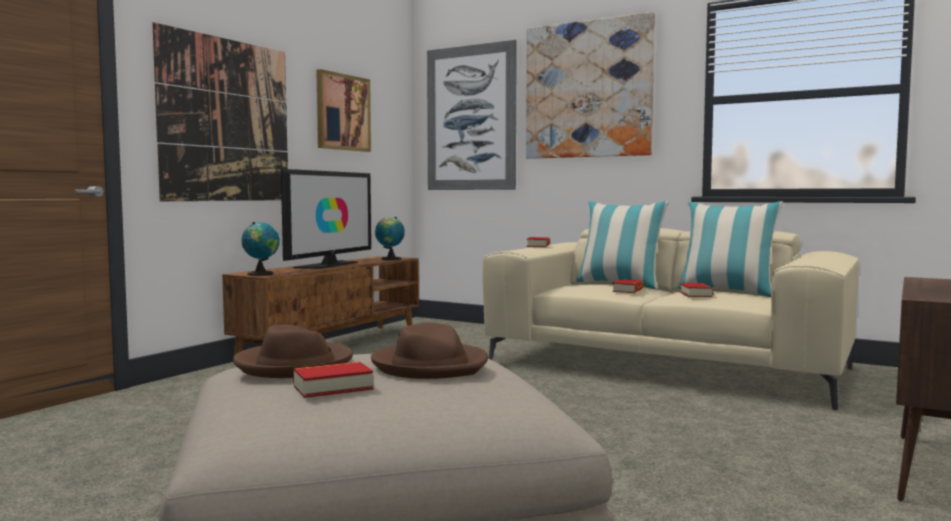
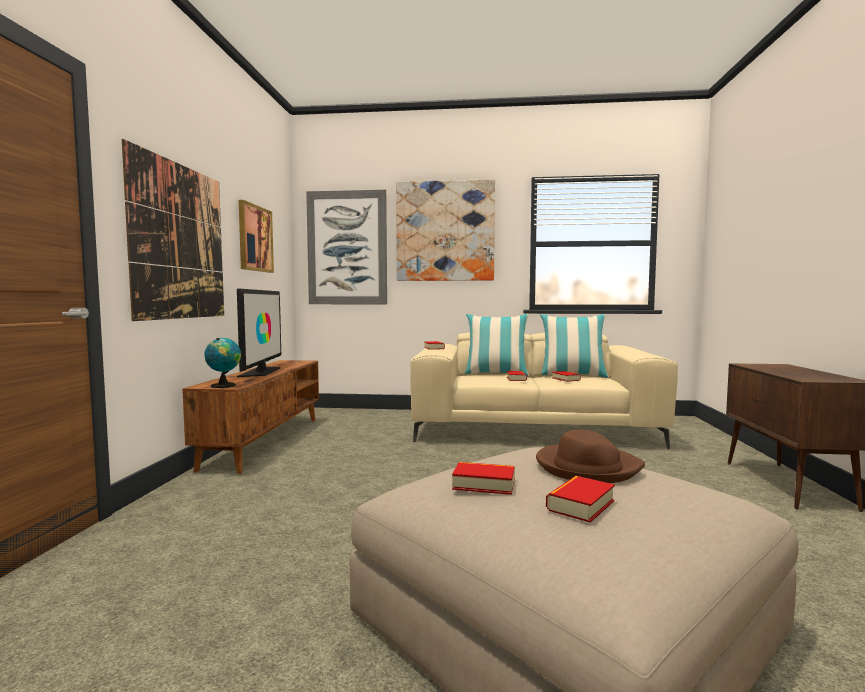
camera: 25 degrees left, 0 degrees up
brown hat [233,325,353,378] -> book [452,462,515,495]
globe [375,217,405,260] -> none

